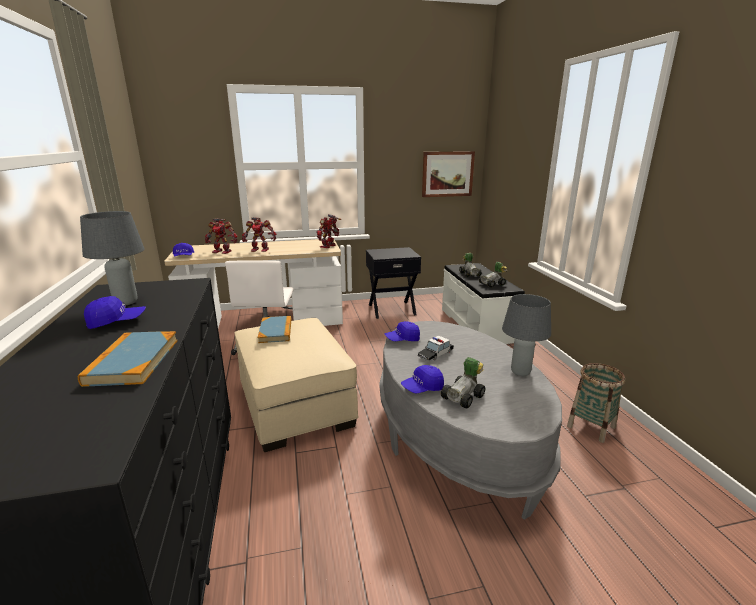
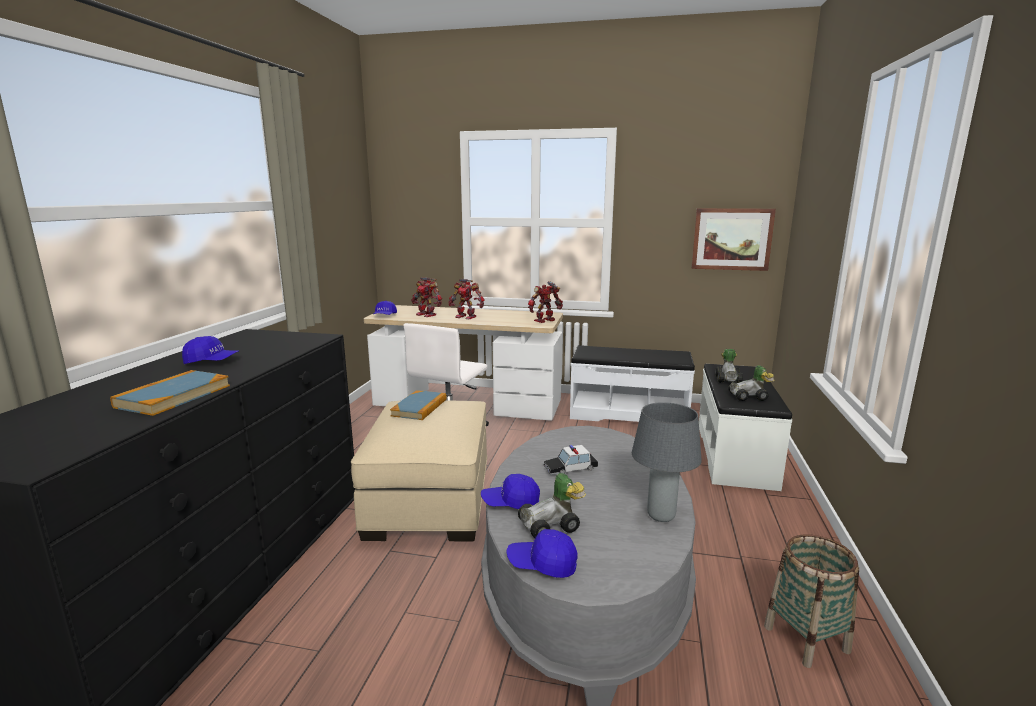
camera: 25 degrees right, 5 degrees down
grey table lamp [80,211,145,306] -> none
black nightstand [366,247,421,319] -> white bench [570,345,695,422]
blue cap [384,321,420,341] -> blue cap moved to [506,529,578,578]

